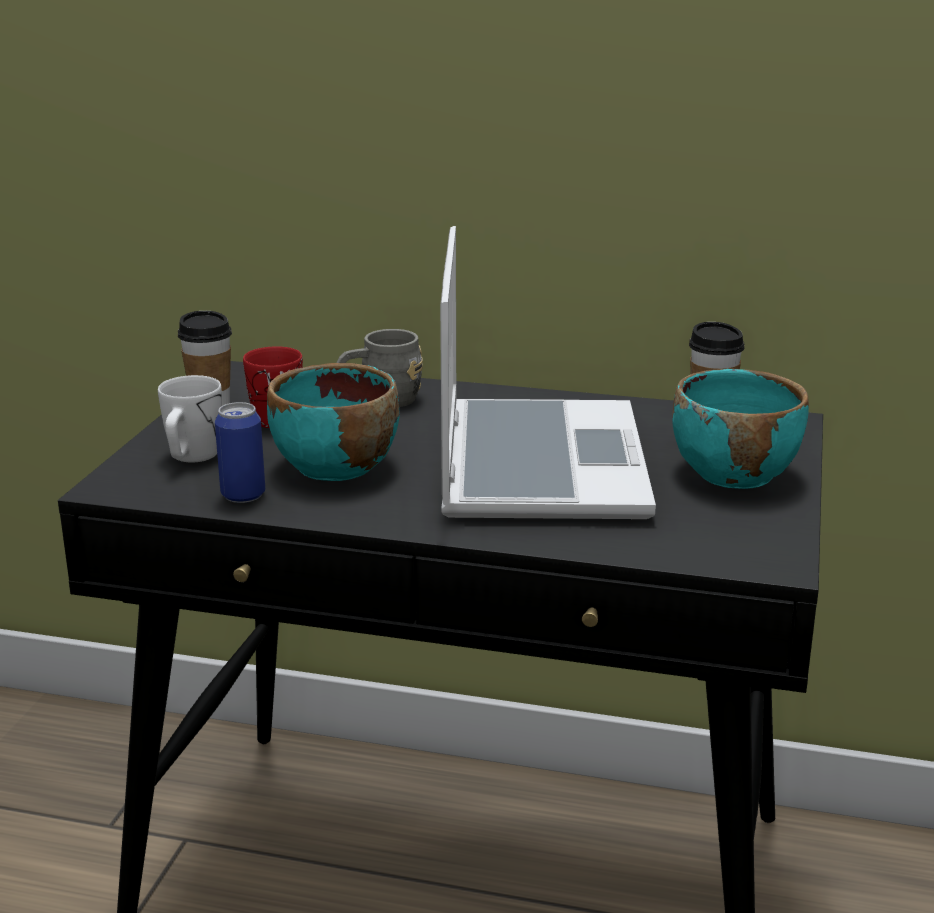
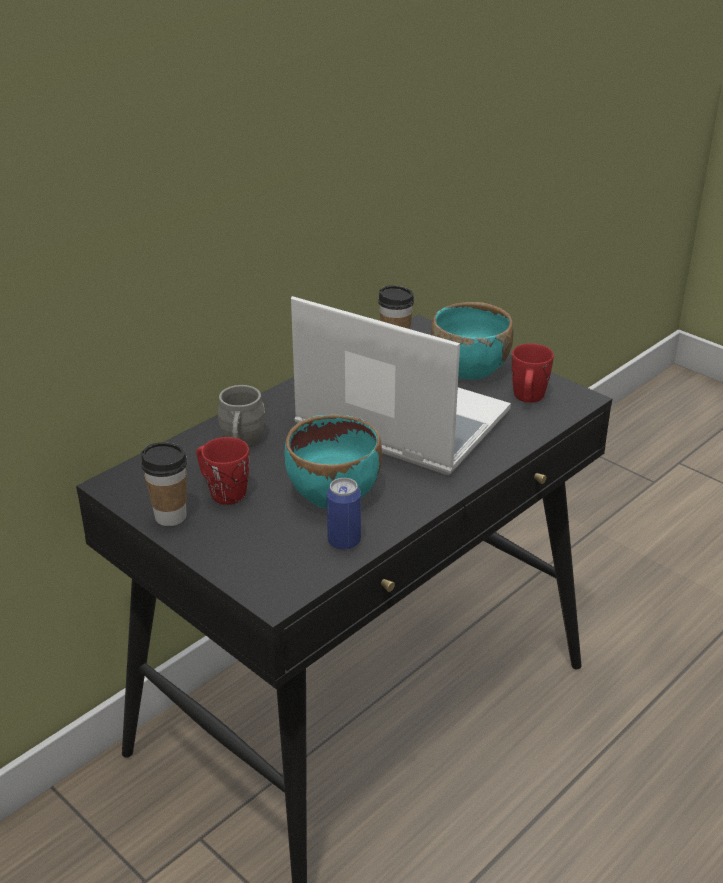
camera: 60 degrees left, 10 degrees up
white mug [158,375,222,463] -> none
none -> red mug [512,343,554,403]

